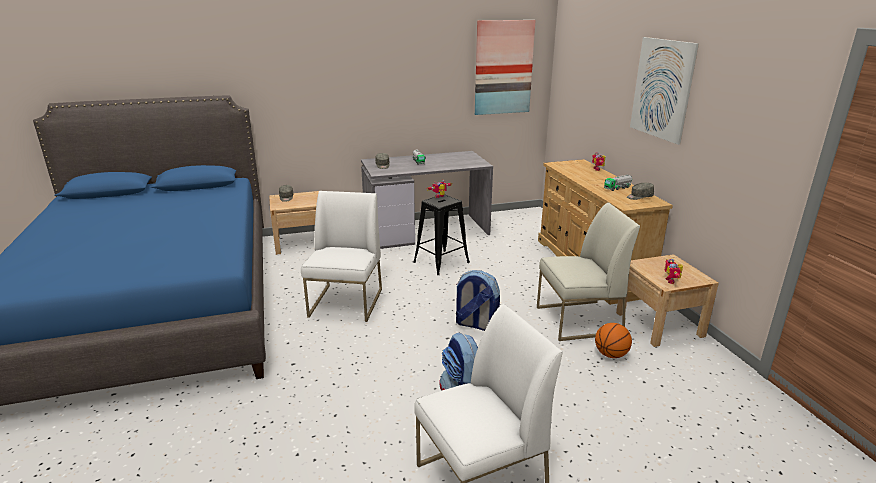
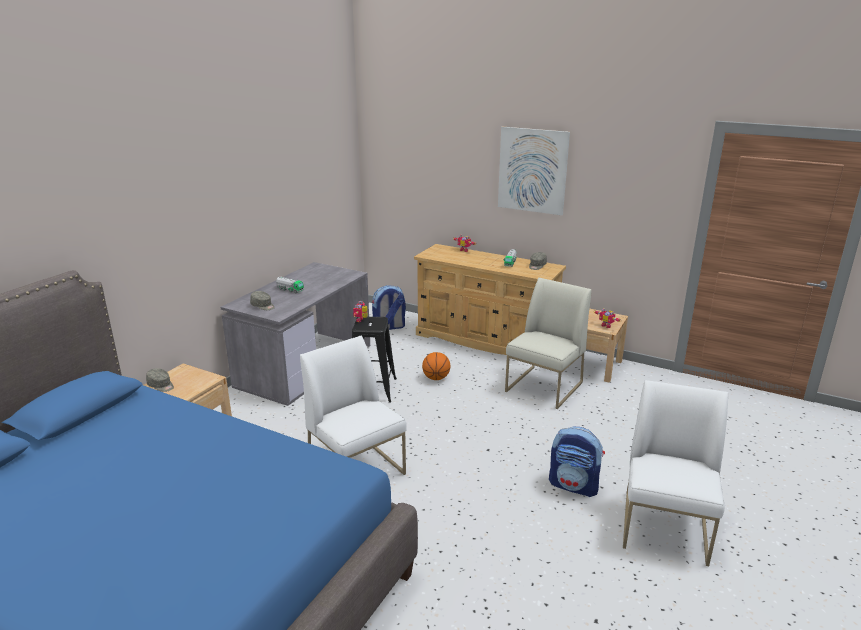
camera: 45 degrees left, 0 degrees up
backpack [456,270,500,331] -> backpack moved to [372,285,406,330]
picture [475,20,536,115] -> none
basketball [595,323,632,358] -> basketball moved to [422,352,450,380]

